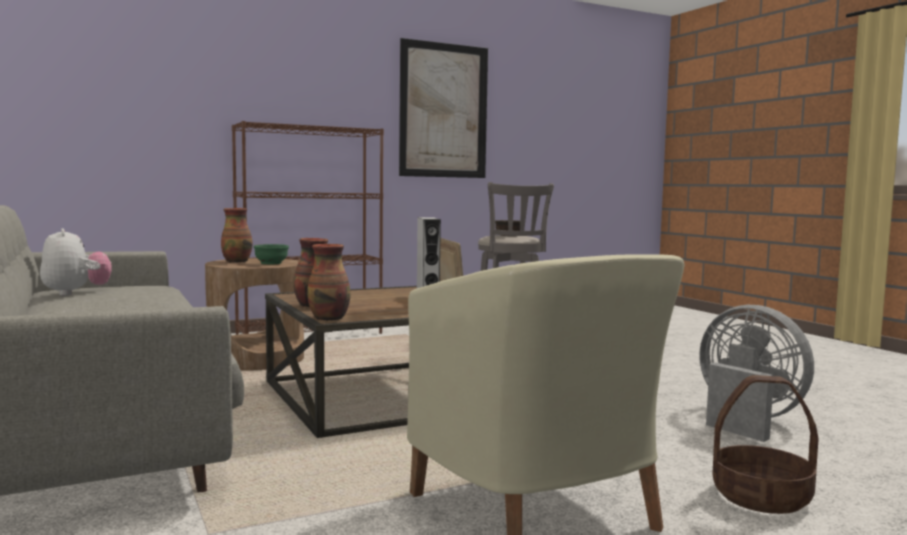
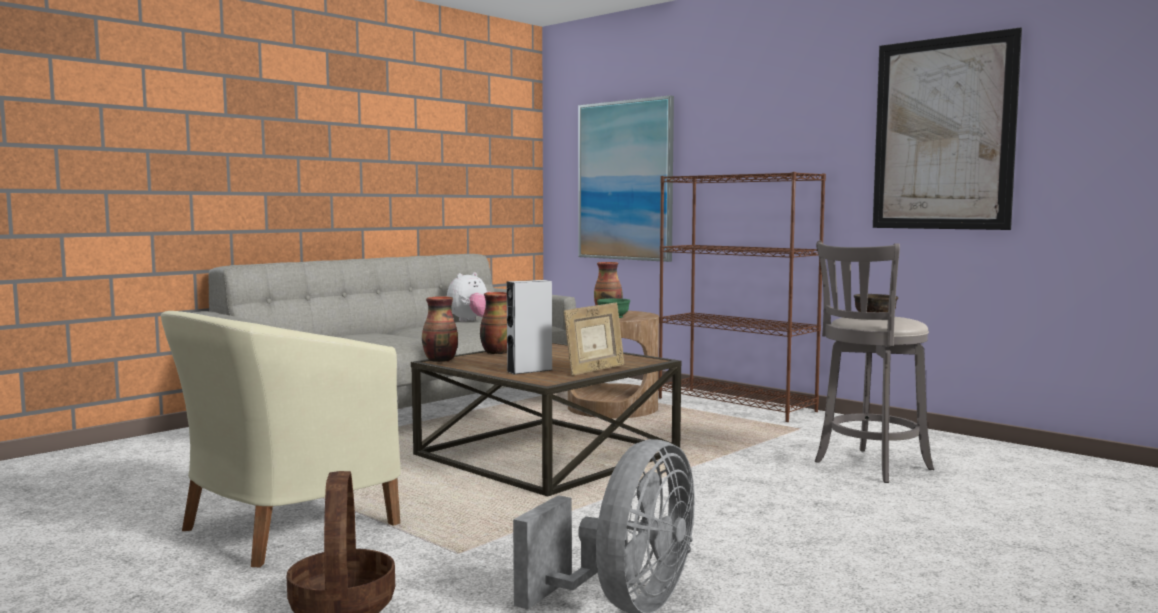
camera: 70 degrees right, 0 degrees up
none -> picture [578,95,674,262]

